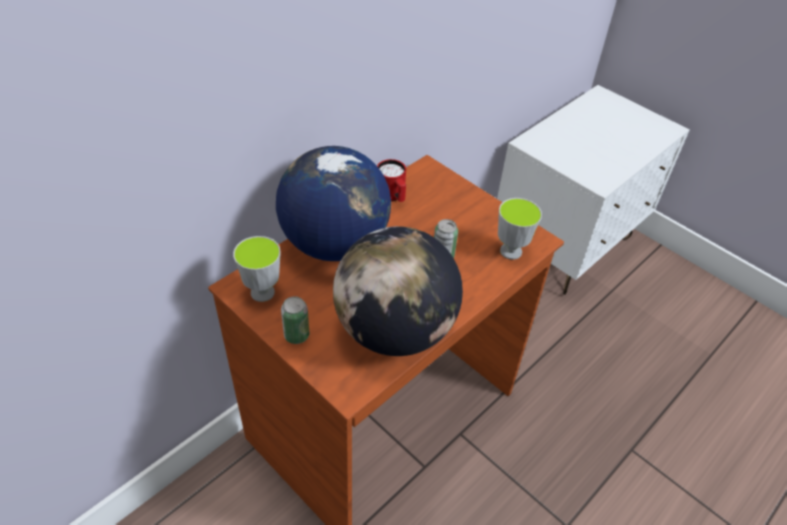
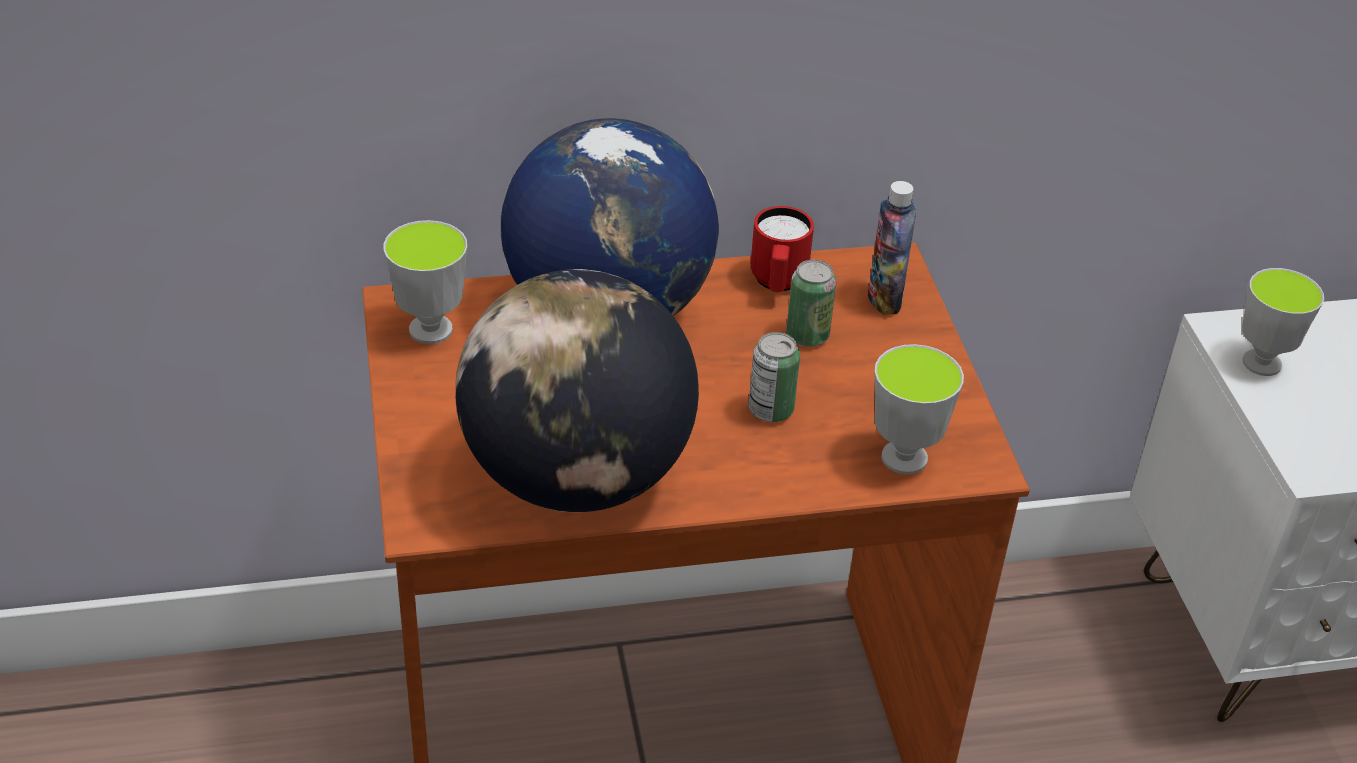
camera: 35 degrees right, 5 degrees down
can [281,297,309,344] -> can moved to [786,260,836,346]
none -> bottle [868,181,916,315]
none -> cup [1242,268,1324,376]

